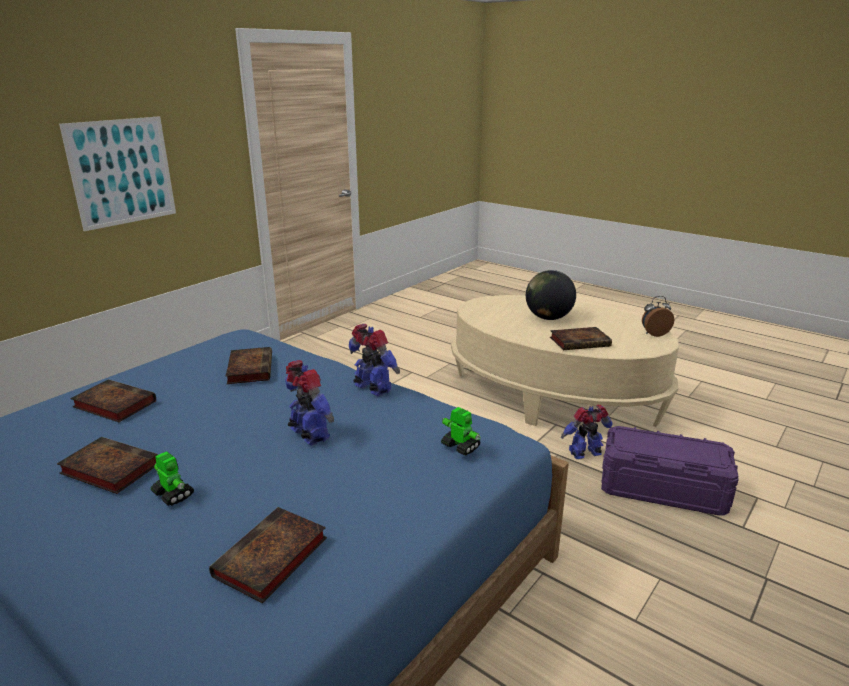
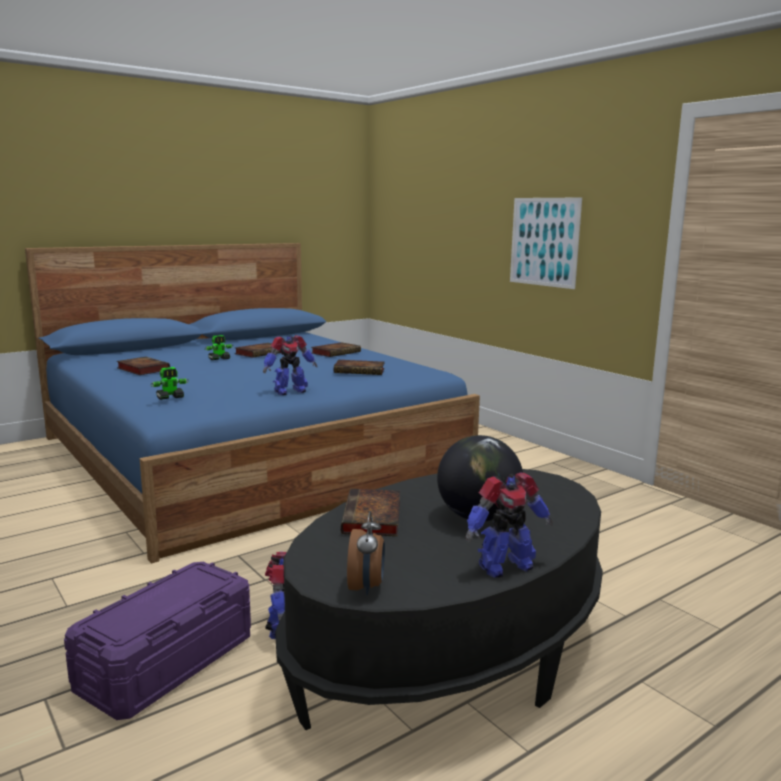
camera: 105 degrees right, 10 degrees down
toy robot [285,360,334,446] -> toy robot moved to [466,472,553,578]
beige coffee table [451,295,679,427] -> black coffee table [275,469,603,730]

